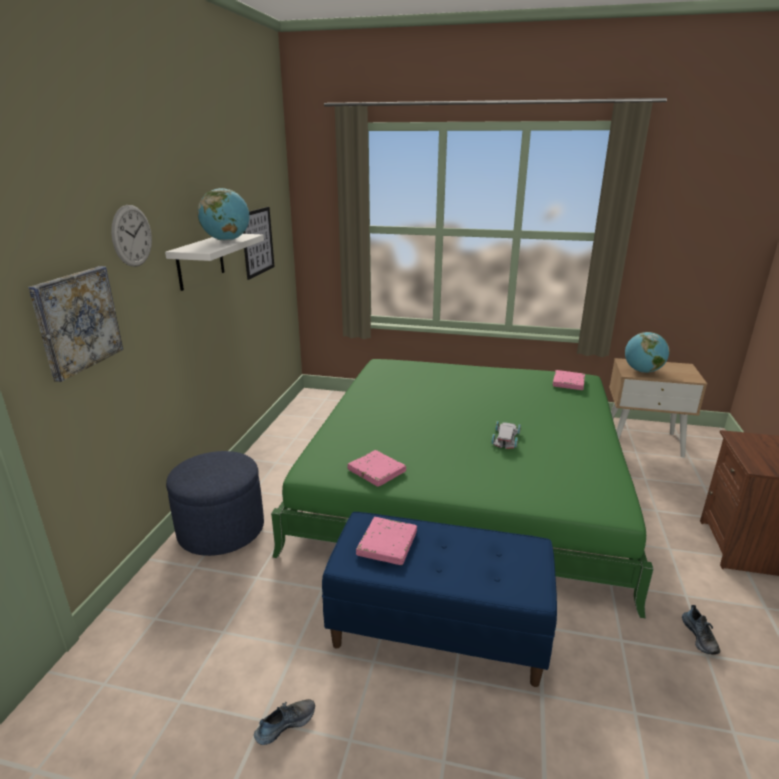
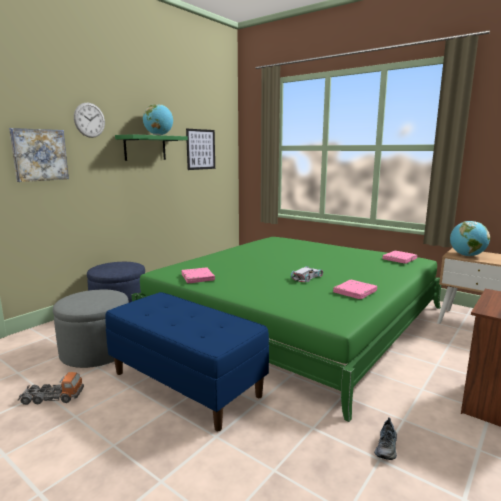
camera: 25 degrees right, 10 degrees down
white shelf [165,234,264,291] -> green shelf [115,134,188,161]
shoe [254,699,315,745] -> toy truck [18,372,84,405]
pink book [356,517,417,565] -> pink book moved to [333,280,377,299]
none -> grey ottoman [53,289,129,368]

